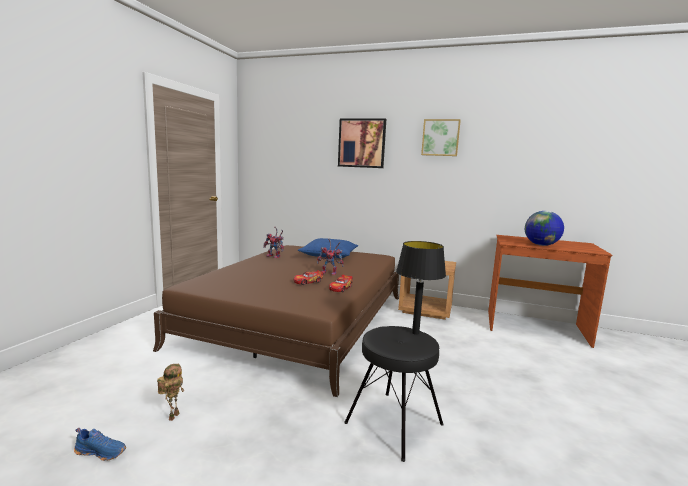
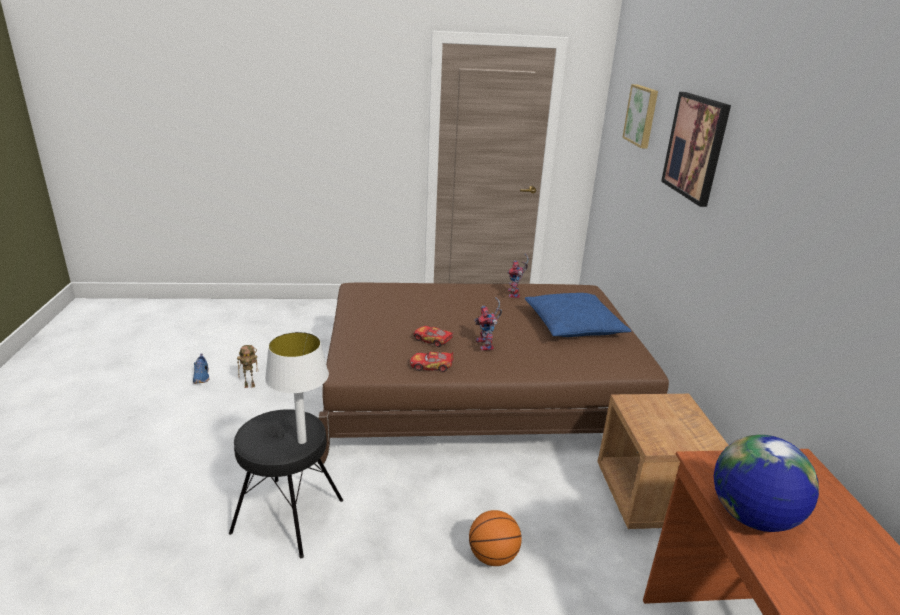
camera: 65 degrees right, 15 degrees up
black table lamp [396,241,446,335] -> white table lamp [265,332,329,444]
picture [421,119,461,156] -> picture moved to [622,84,658,149]
none -> basketball [469,510,522,566]

